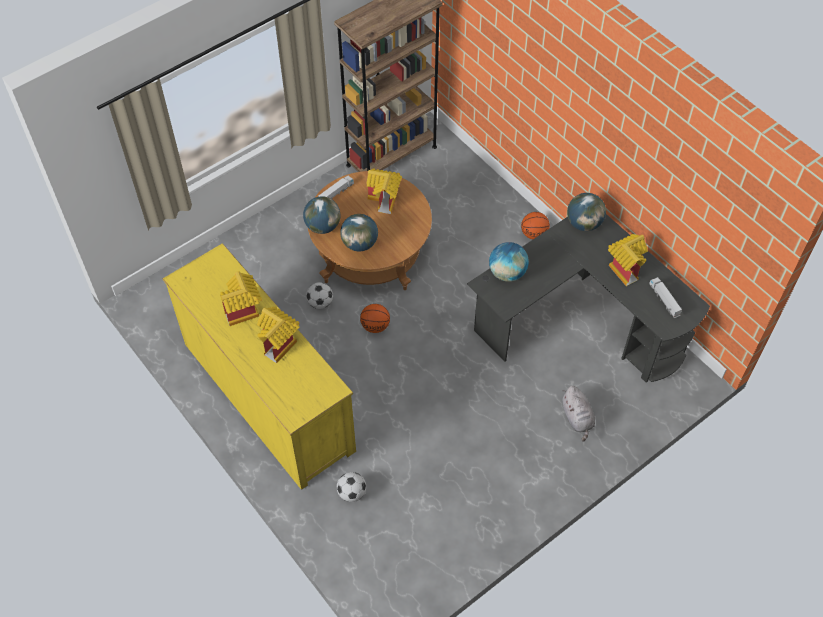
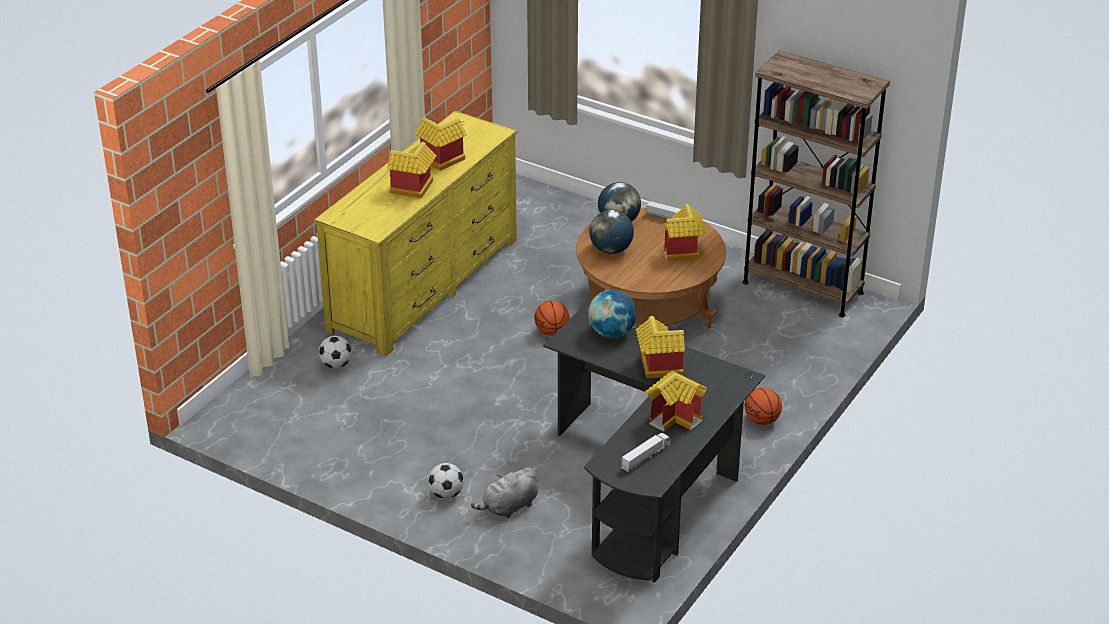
camera: 70 degrees right, 20 degrees down
football [306,282,333,309] -> football moved to [428,463,464,499]
globe [567,193,606,231] -> none
none -> toy house [636,316,685,378]

